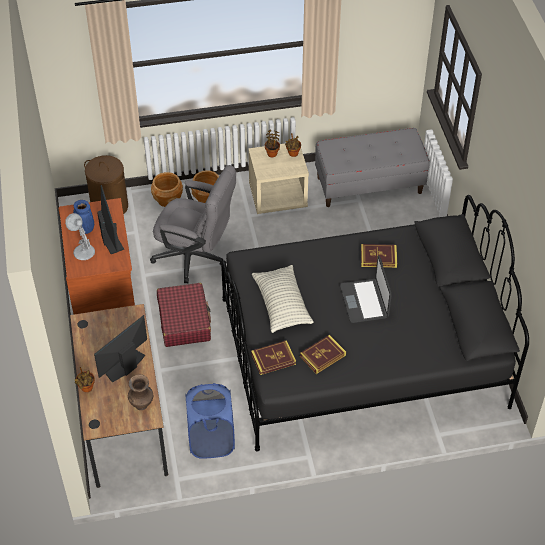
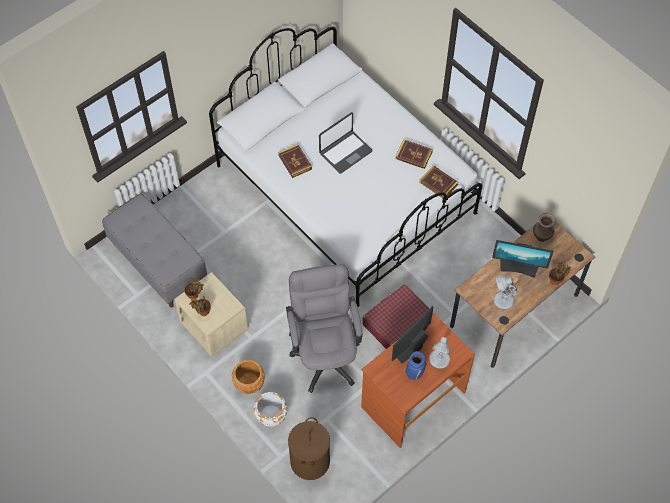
camera: 120 degrees left, 10 degrees up
brown planter [151,172,183,207] -> white planter [254,392,287,427]
blue laundry basket [185,383,235,459] -> none
black bed [221,195,529,451] -> white bed [209,26,482,307]
pillow [252,265,314,333] -> none
none -> white table lamp [494,275,517,309]

